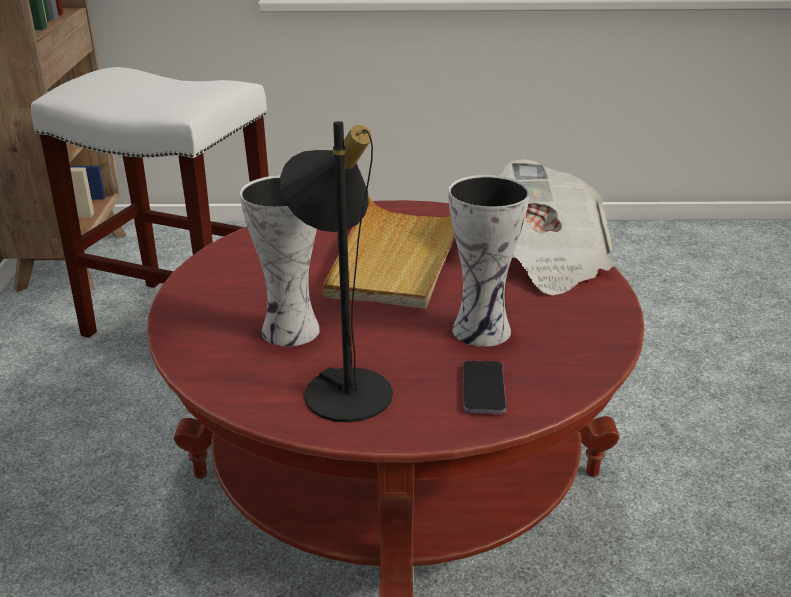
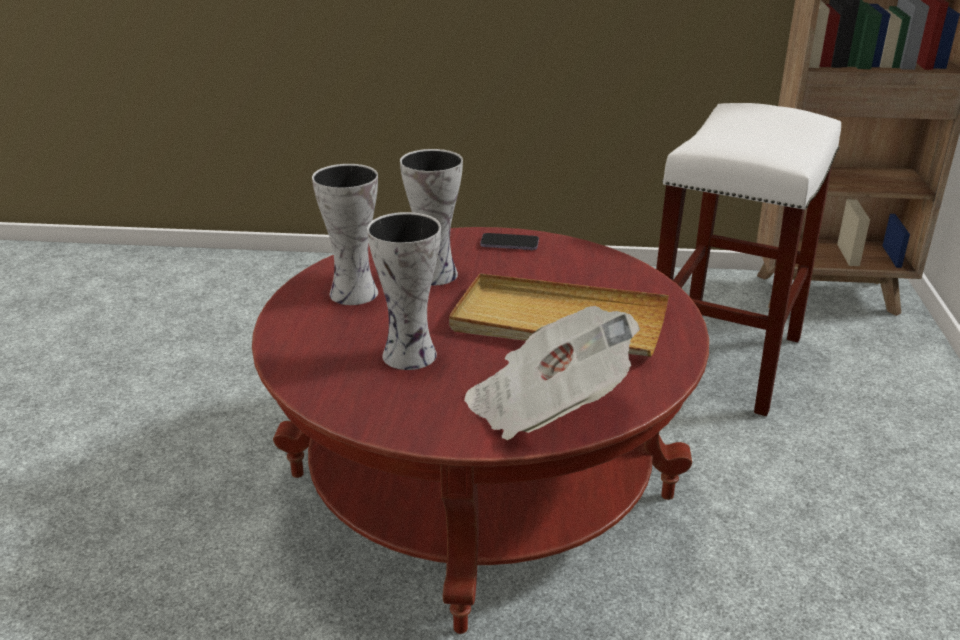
camera: 95 degrees right, 0 degrees up
black table lamp [280,121,393,422] -> vase [312,164,378,305]
phone [463,361,506,414] -> phone moved to [480,233,539,250]

